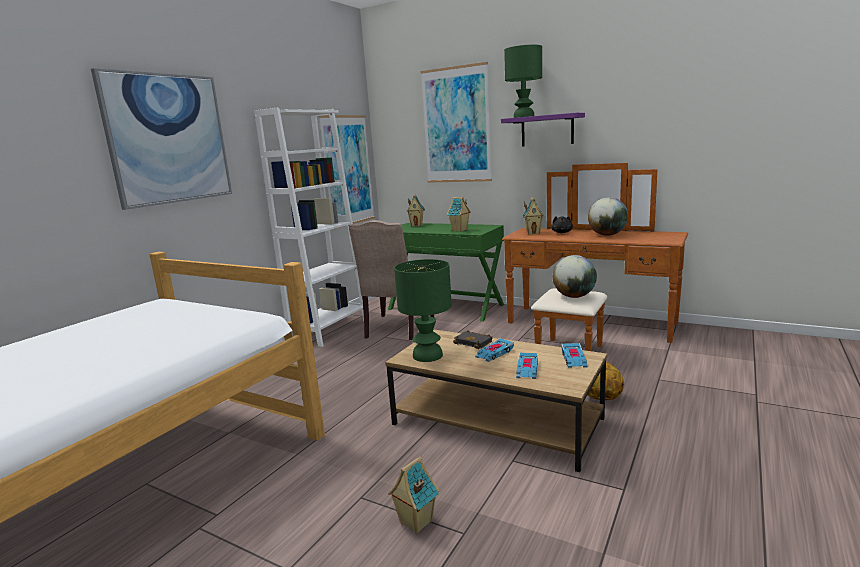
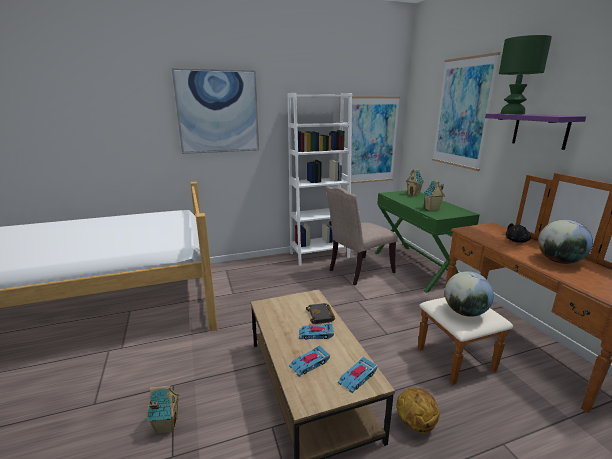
camera: 40 degrees right, 5 degrees up
green table lamp [394,259,452,362] -> none
toy house [522,197,545,234] -> none

